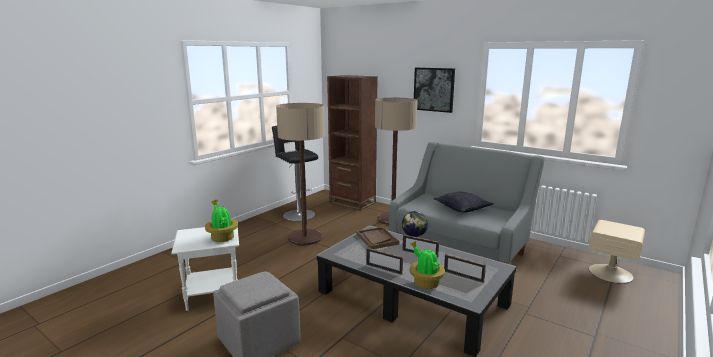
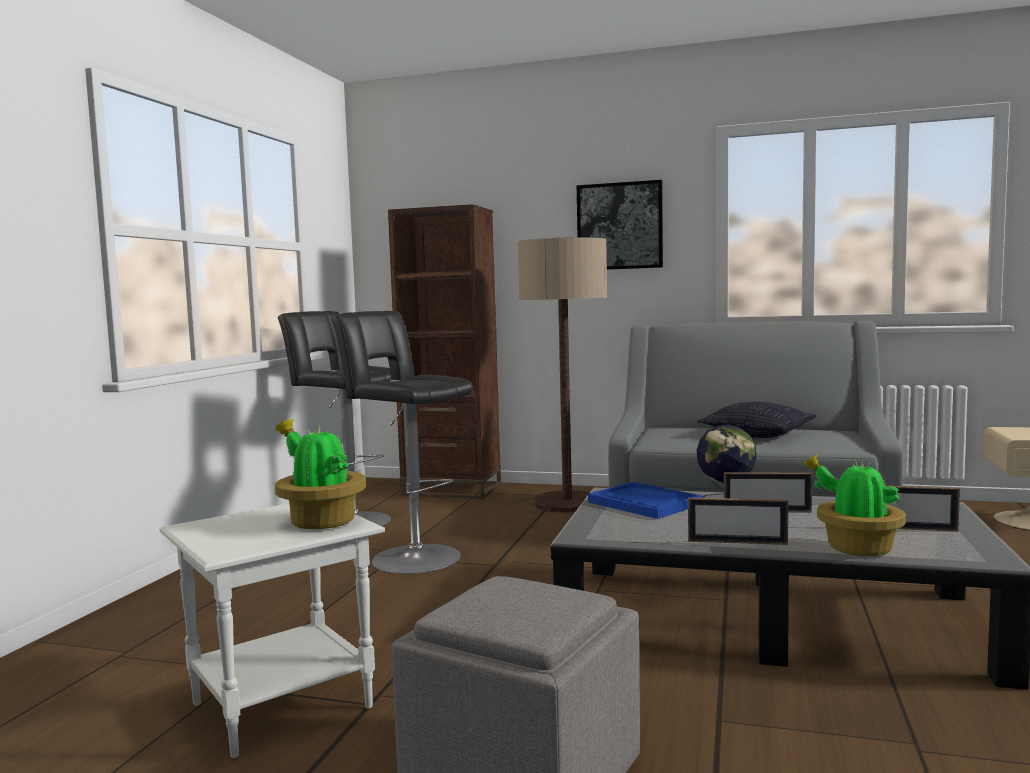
camera: 20 degrees left, 10 degrees down
floor lamp [276,103,325,246] -> black stool [331,311,473,574]
brown tray [356,227,399,249] -> blue tray [588,482,702,519]

